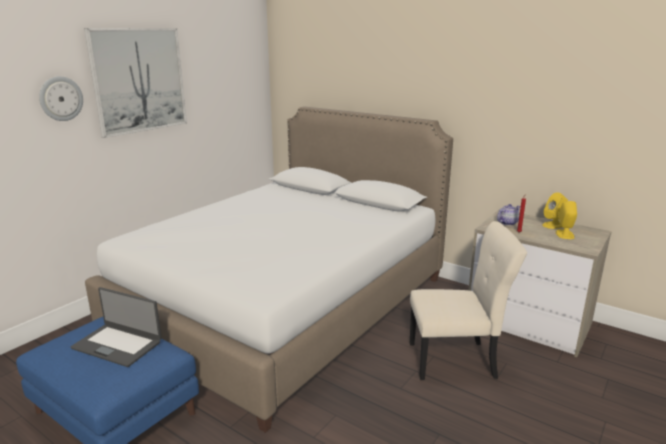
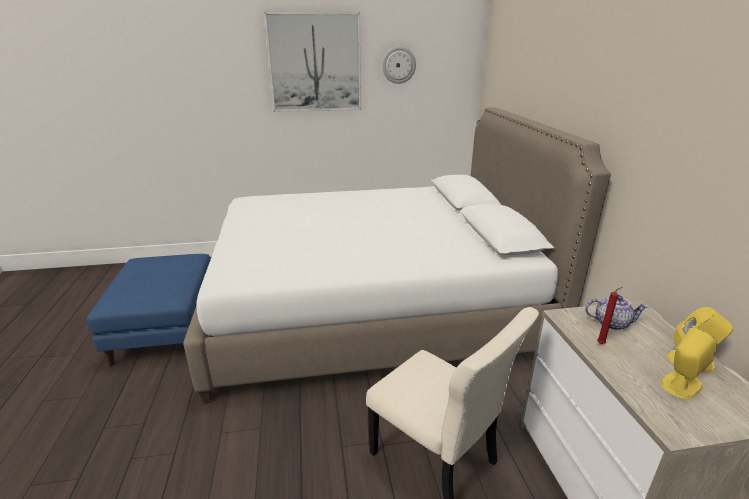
camera: 45 degrees right, 5 degrees up
wall clock [39,76,83,121] -> wall clock moved to [382,46,416,84]
laptop [71,287,162,367] -> none

